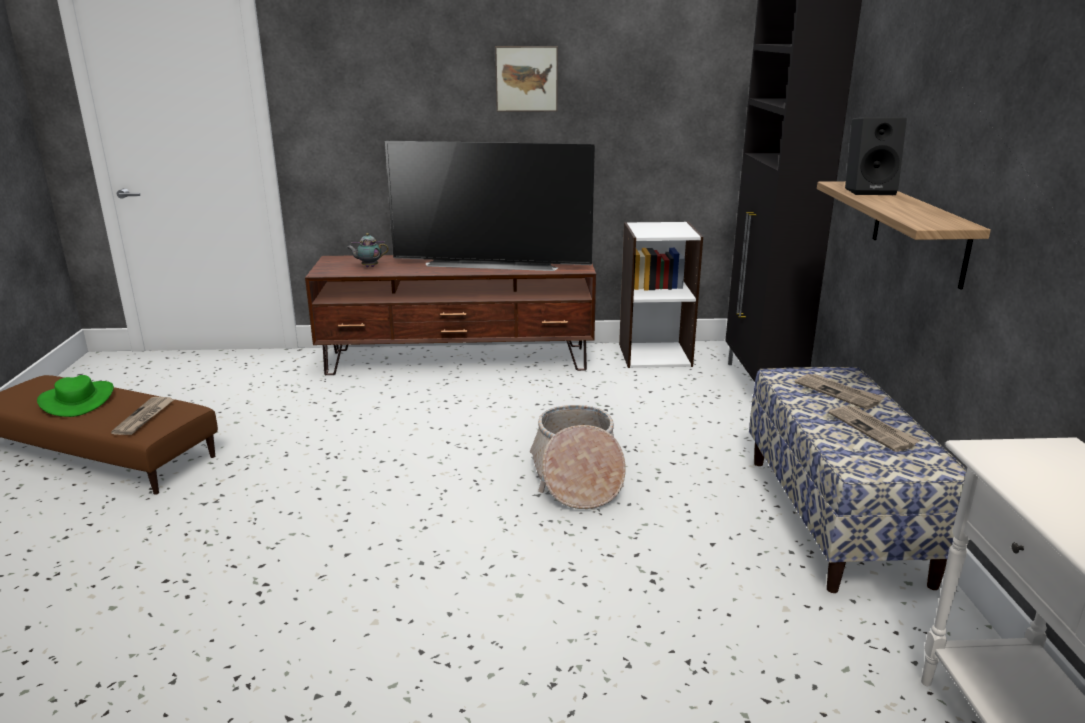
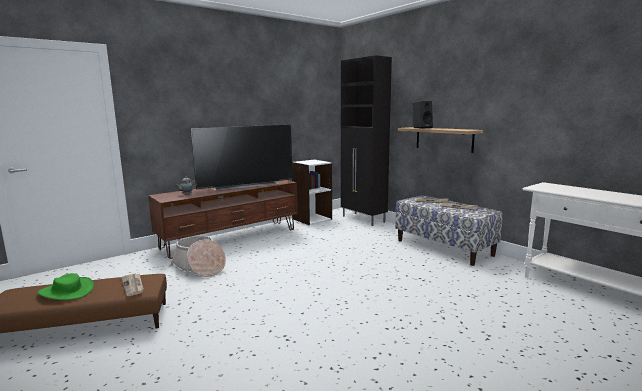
camera: 35 degrees left, 10 degrees down
picture [495,46,558,112] -> none
basket [530,405,626,509] -> basket moved to [171,236,226,277]

